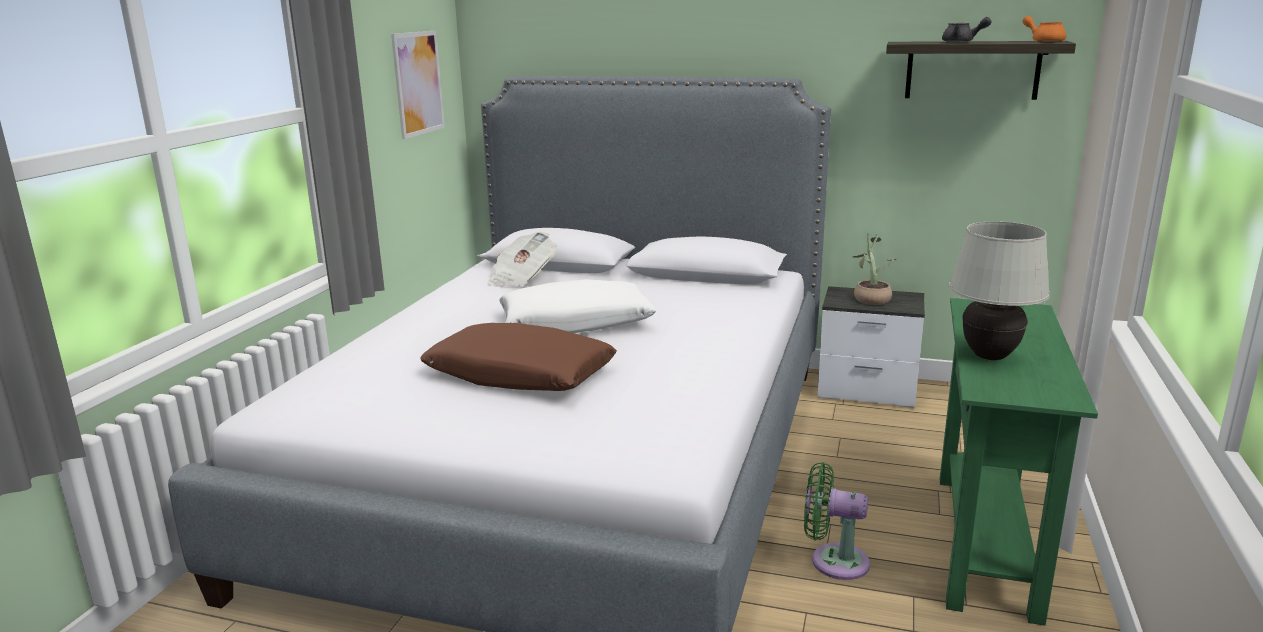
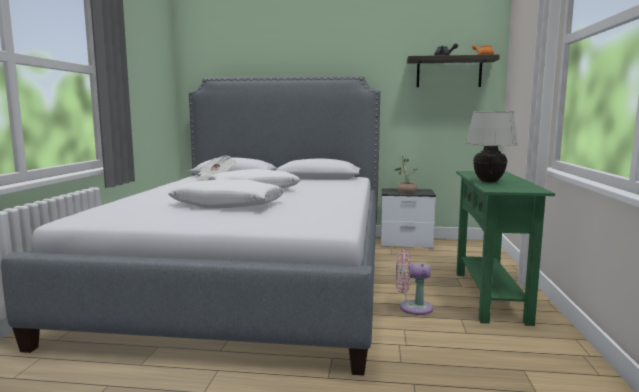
camera: 10 degrees left, 10 degrees down
picture [391,31,445,139] -> none
brown pillow [420,323,617,391] -> white pillow [168,179,284,208]
green fan [804,462,870,580] -> pink fan [396,249,433,315]

